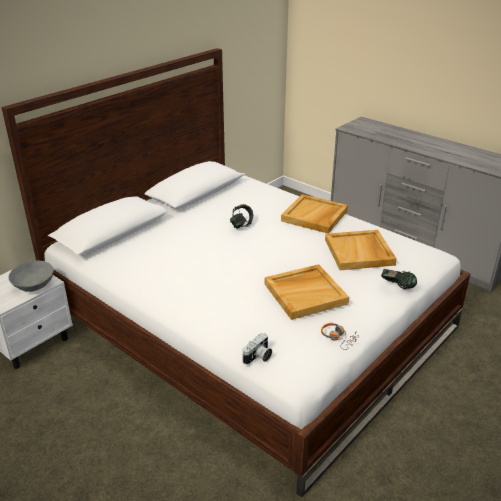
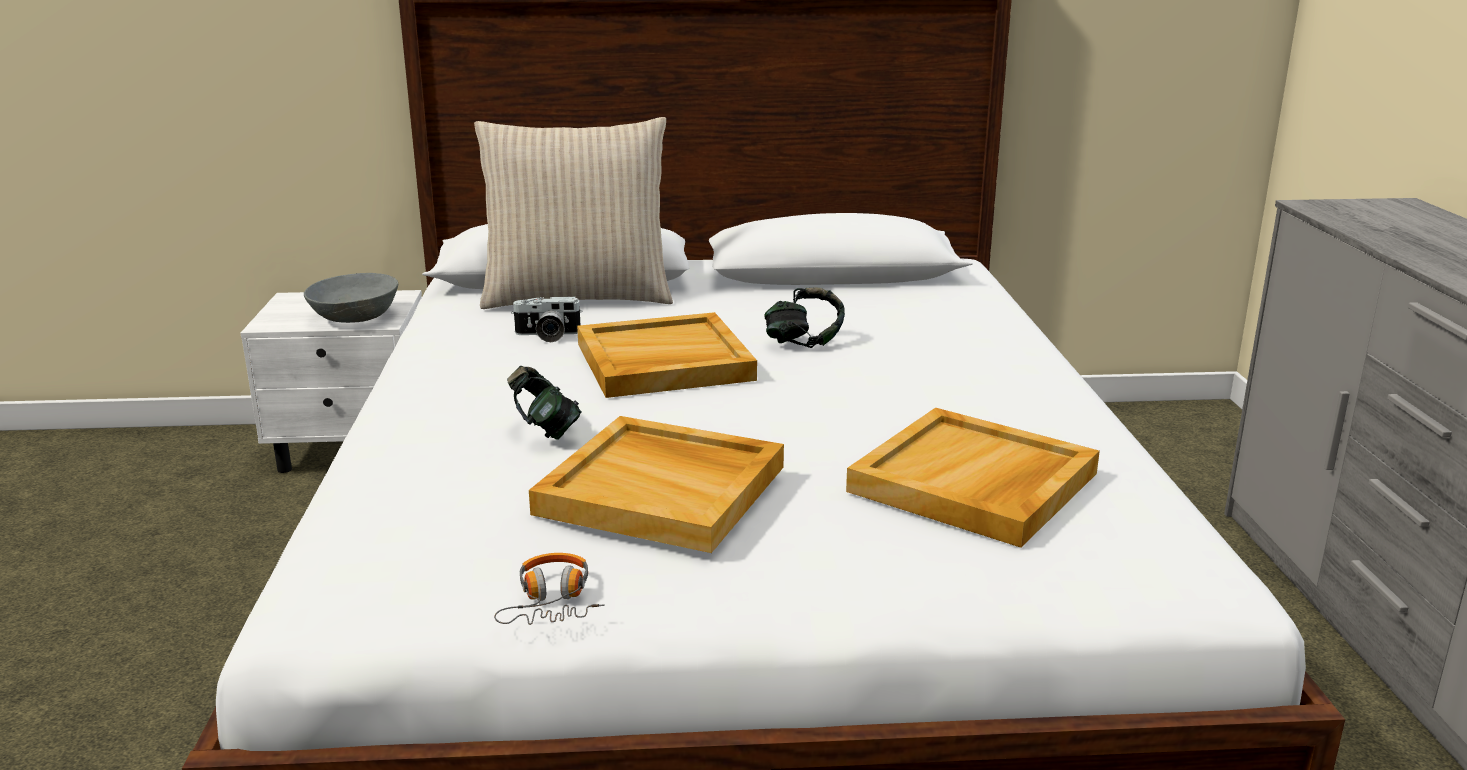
camera: 45 degrees right, 10 degrees down
camera [243,333,272,365] -> camera moved to [511,297,582,342]
beige tray [281,194,348,234] -> beige tray moved to [577,312,757,398]
headphones [381,269,417,289] -> headphones moved to [507,366,581,440]
none -> beige pillow [474,117,673,309]

